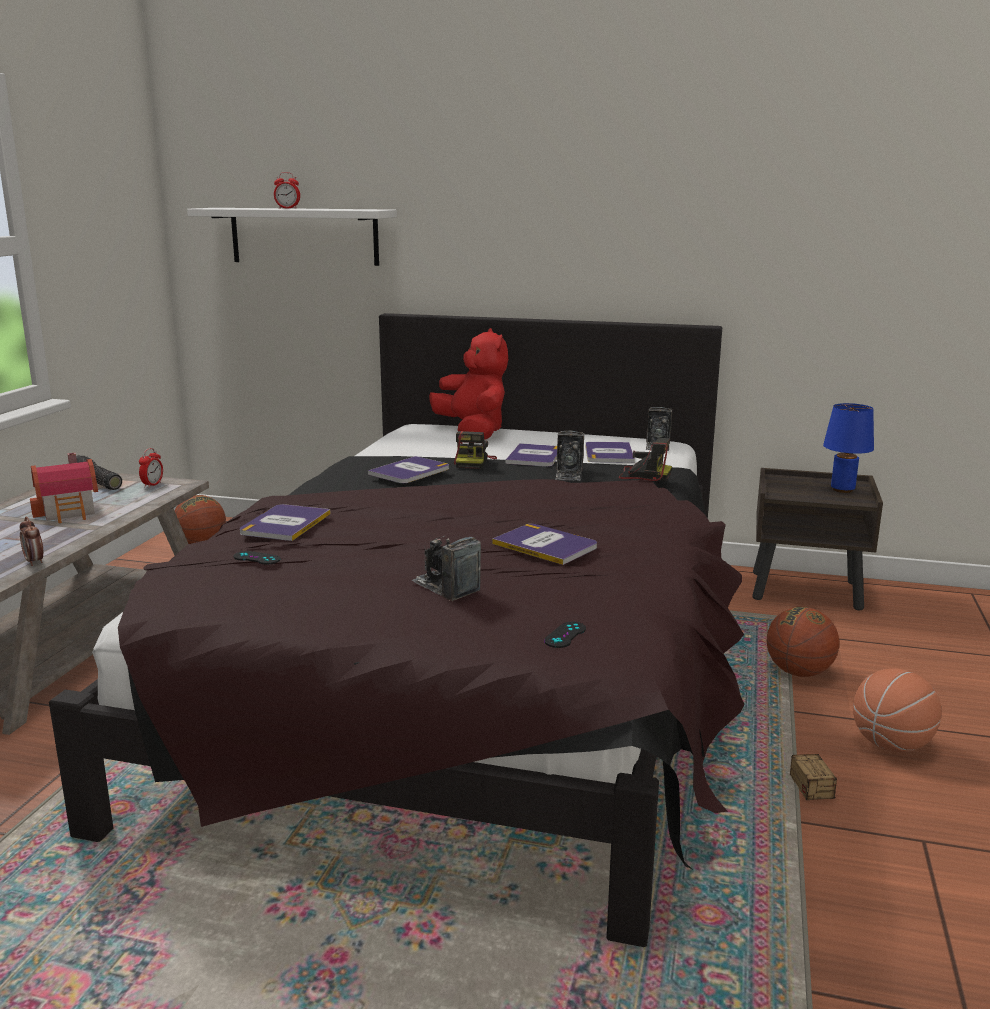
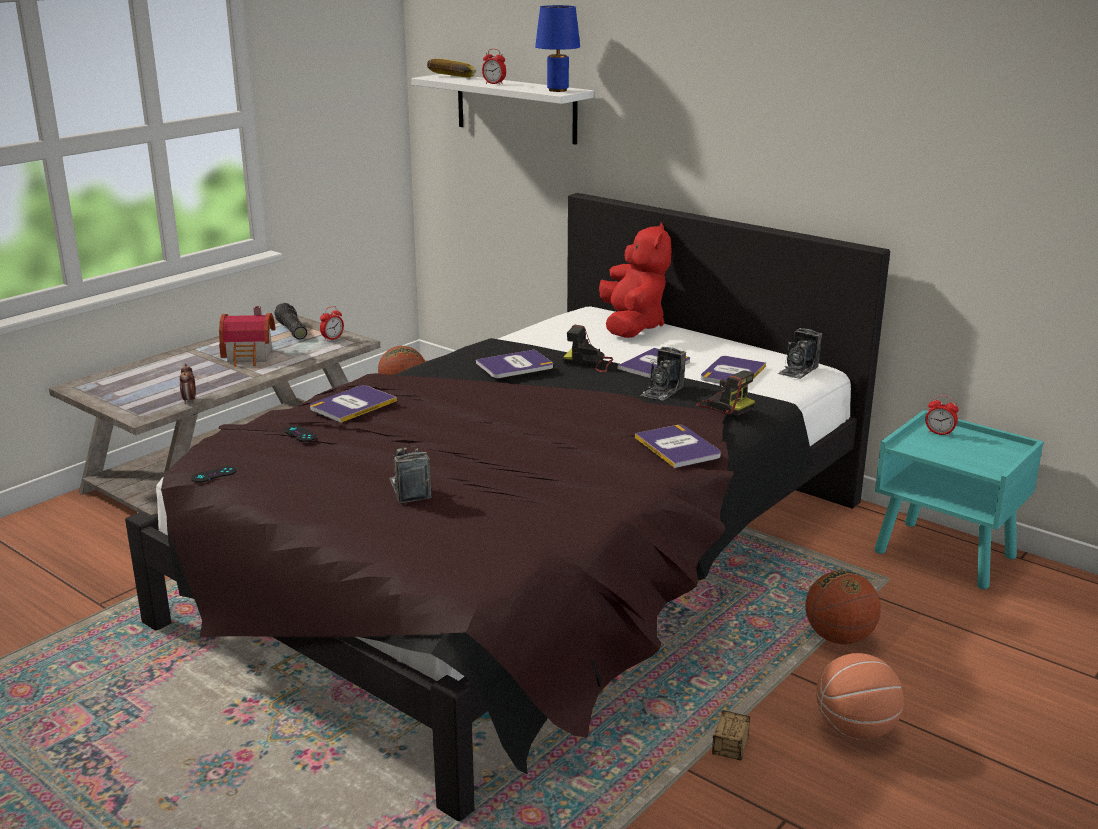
camera: 25 degrees right, 5 degrees up
camera [454,431,497,469] -> camera turned 75 degrees clockwise [563,325,613,372]
book [492,524,597,565] -> book moved to [635,425,721,468]
black game controller [544,622,586,648] -> black game controller moved to [191,466,237,483]
brown nightstand [752,468,883,610] -> turquoise nightstand [875,410,1044,589]
blue table lamp [823,403,874,493] -> blue table lamp moved to [535,5,580,92]
none -> banana [427,59,476,77]
none -> alarm clock [925,395,959,437]

